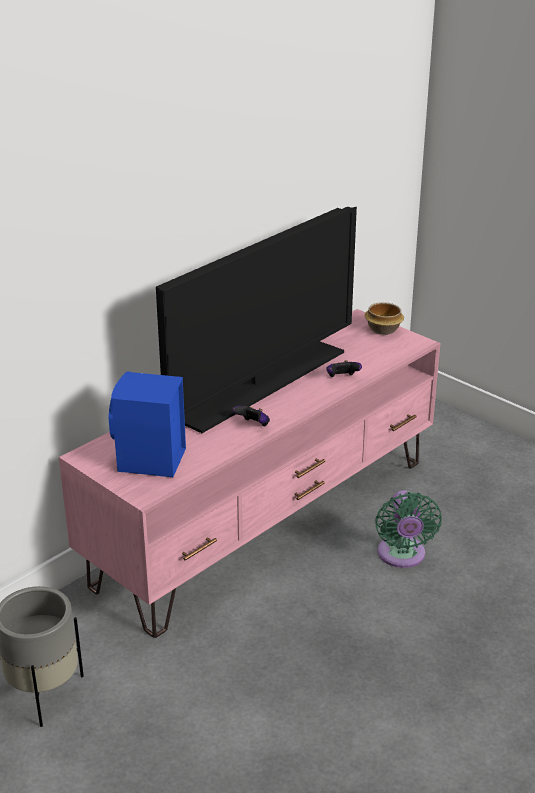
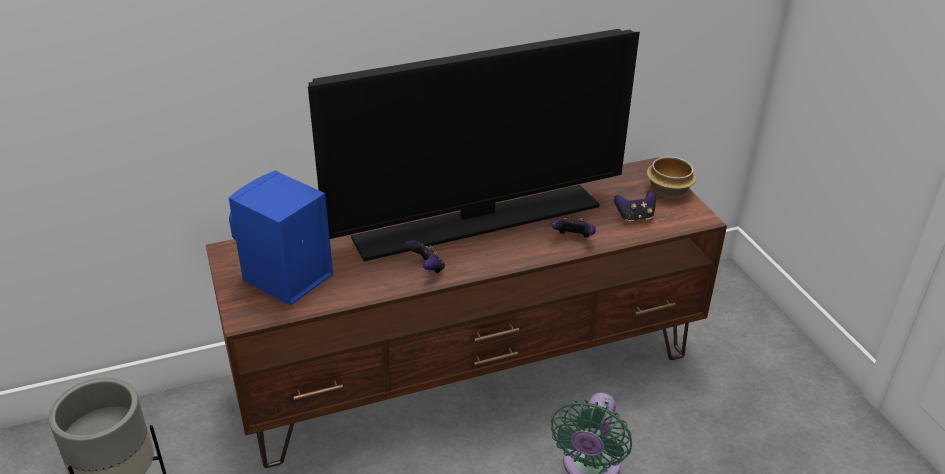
camera: 25 degrees right, 5 degrees up
pink tv stand [59,309,440,638] -> brown tv stand [206,157,727,468]
none -> game controller [614,191,656,222]

